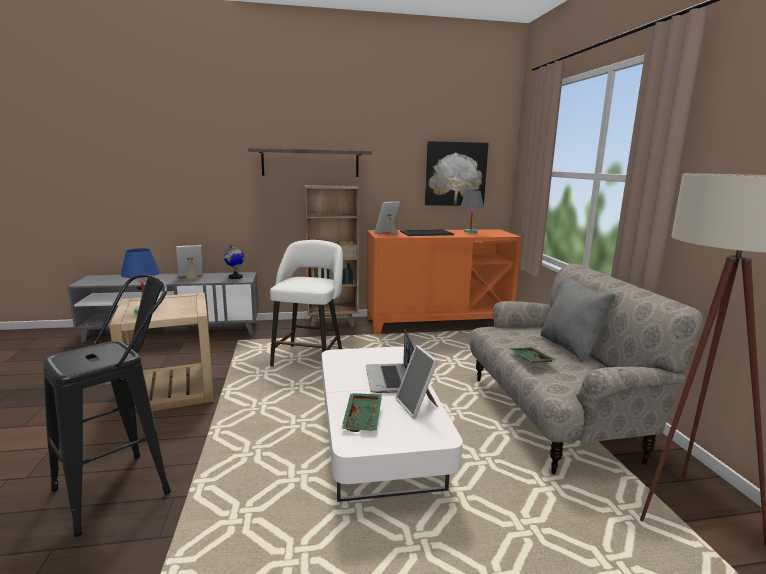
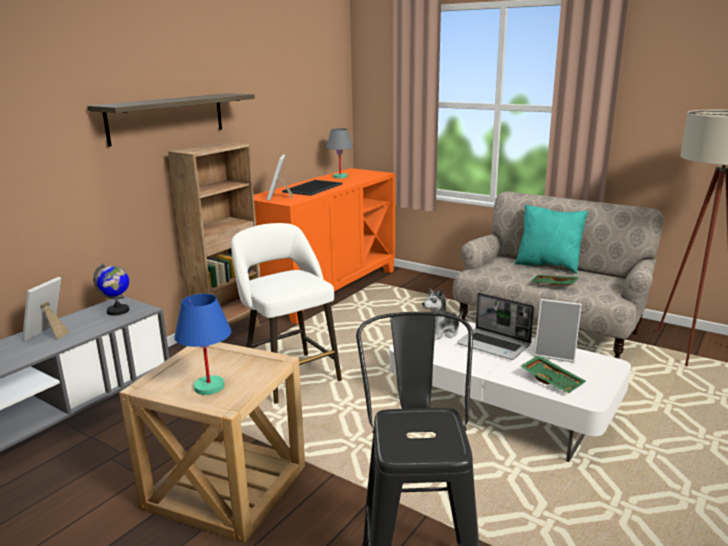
camera: 45 degrees left, 5 degrees up
picture [425,141,488,205] -> none
grey pillow [541,276,615,362] -> turquoise pillow [515,204,588,274]
none -> plush toy [422,288,463,340]

